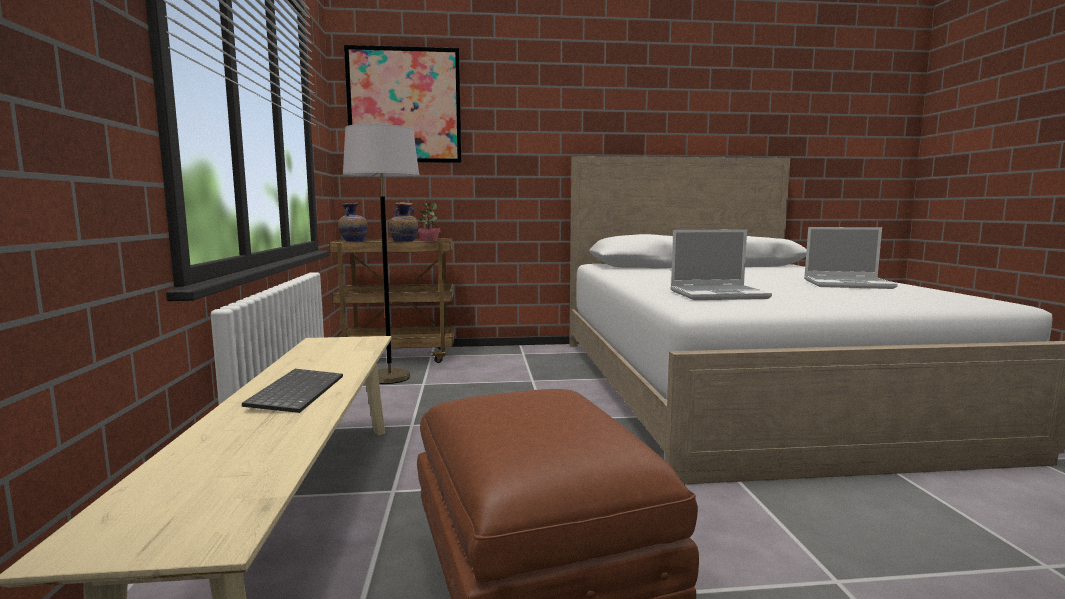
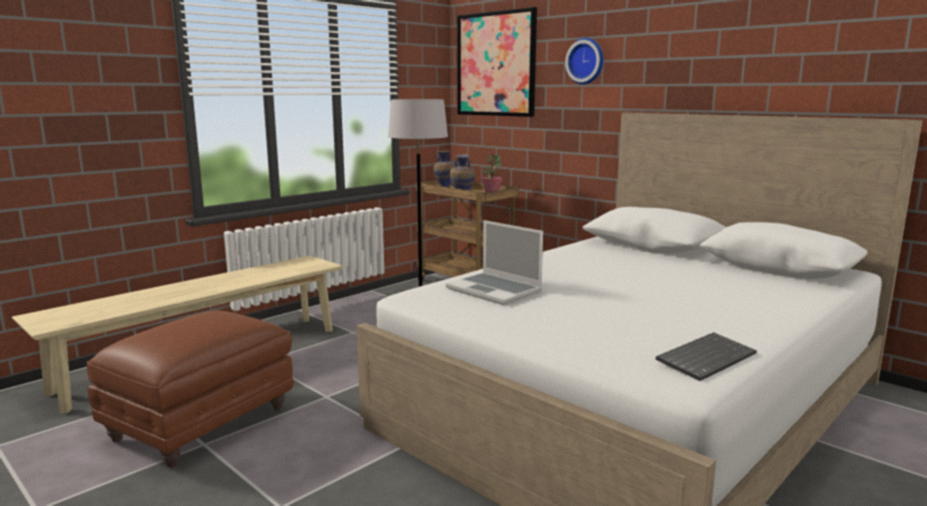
camera: 50 degrees right, 5 degrees up
keyboard [242,369,343,413] -> keyboard moved to [655,332,757,381]
laptop [804,227,898,289] -> none
none -> wall clock [565,38,604,84]

